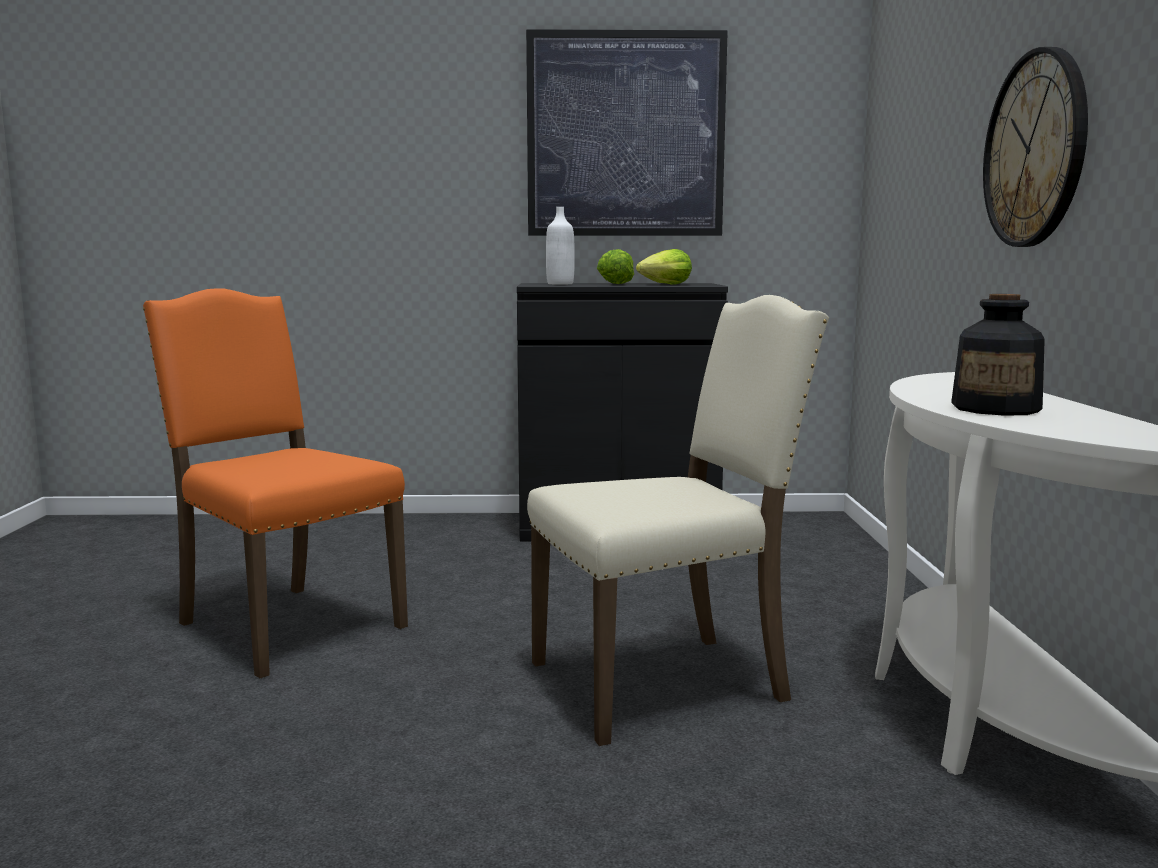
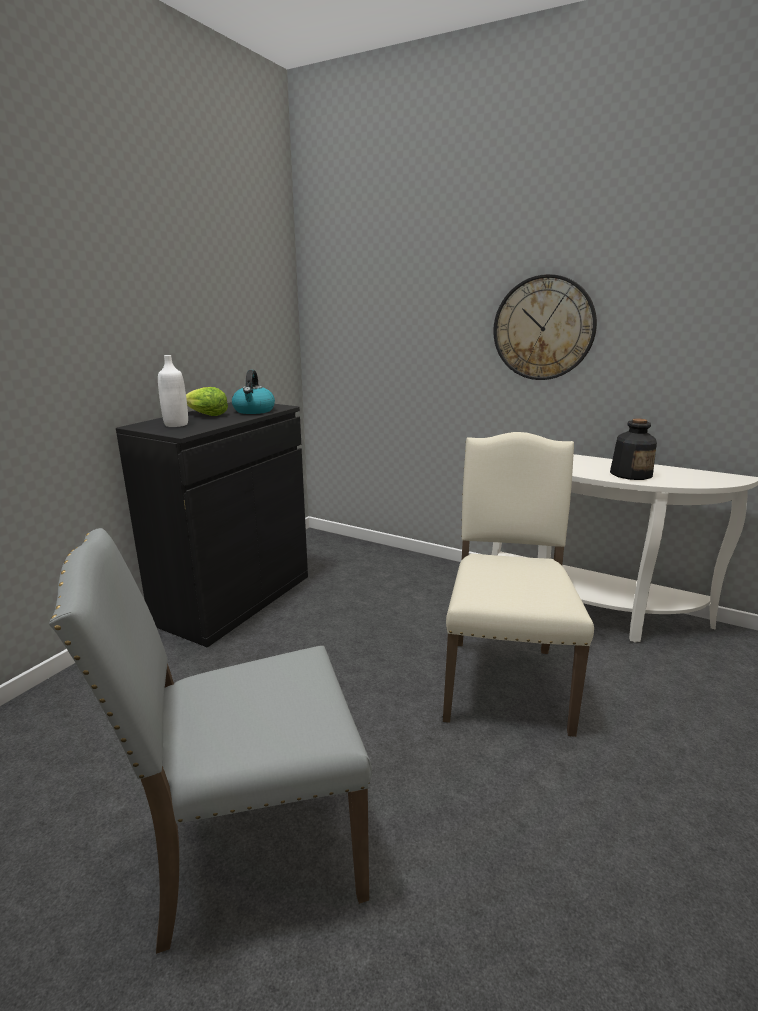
camera: 60 degrees left, 10 degrees up
orange chair [143,288,408,678] -> grey chair [49,528,372,954]
picture [526,29,728,236] -> none
lettuce [636,249,692,284] -> kettle [232,370,275,414]

